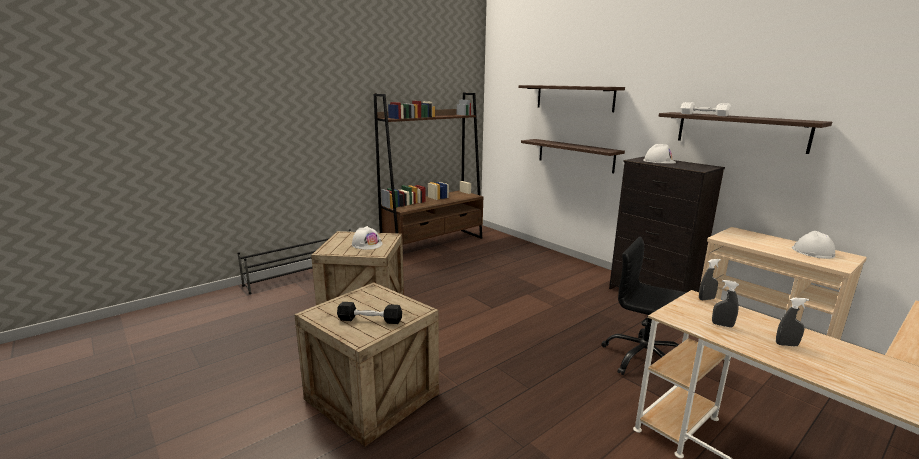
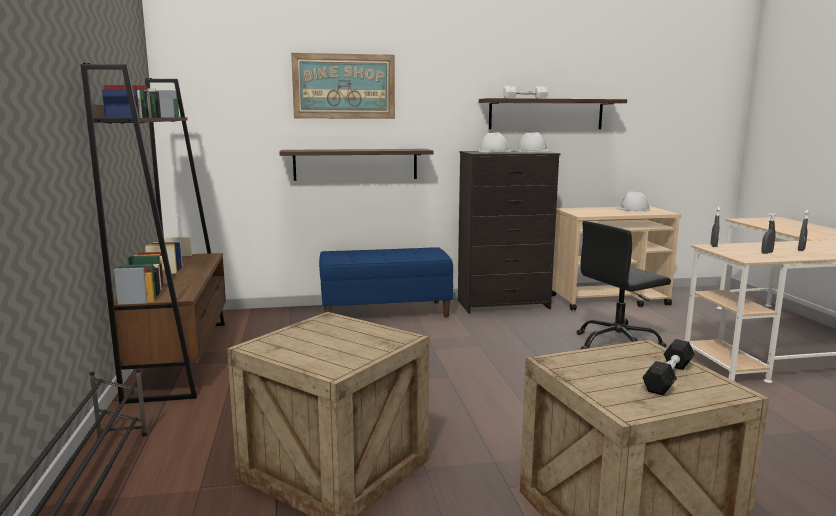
camera: 60 degrees left, 5 degrees down
white hard hat [352,226,382,250] -> white hard hat moved to [516,132,550,152]
shelf [519,85,625,112] -> picture [291,53,395,119]
none -> blue bench [319,247,453,318]

